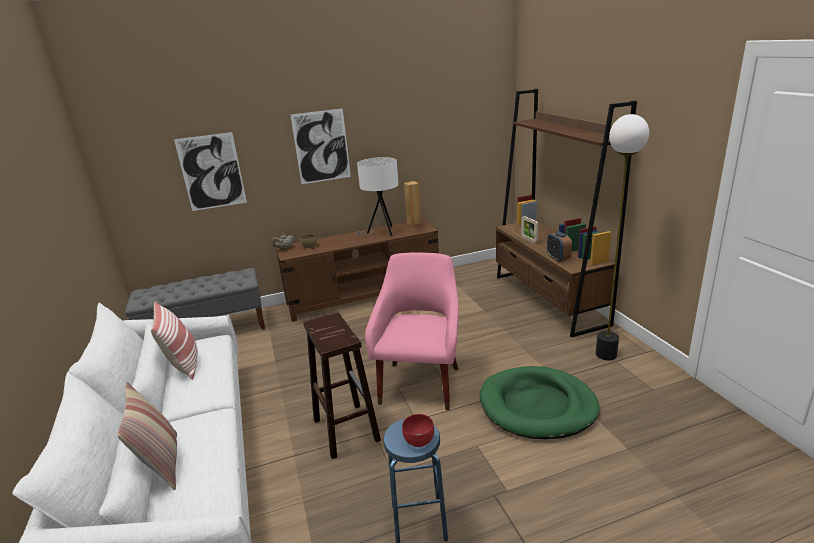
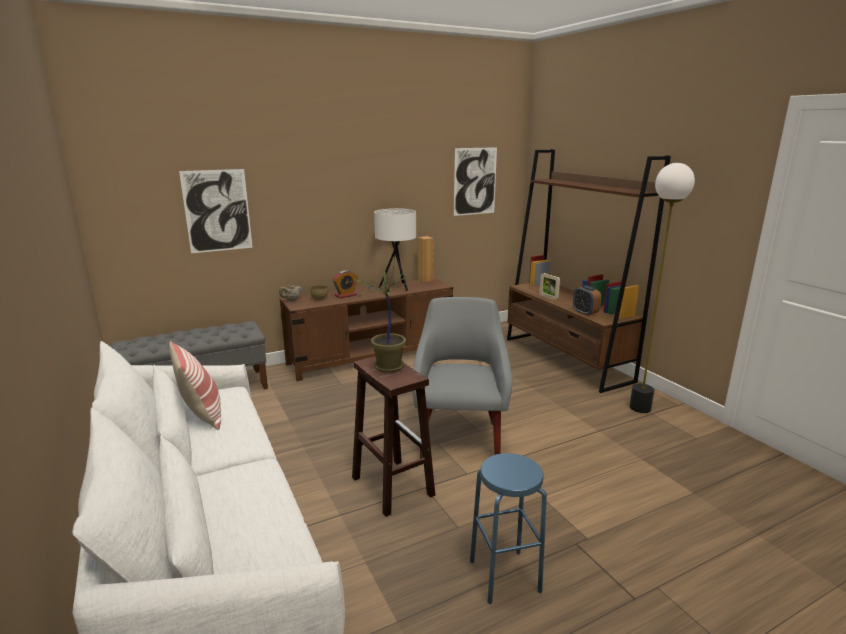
camera: 10 degrees left, 5 degrees down
pillow [117,382,177,490] -> none
picture [290,108,351,184] -> picture moved to [454,147,497,216]
pink armchair [365,252,459,410] -> grey armchair [412,297,513,459]
red bowl [402,414,434,447] -> none
green dog bed [480,366,600,439] -> none
none -> alarm clock [333,270,358,298]
none -> potted plant [353,271,420,373]

